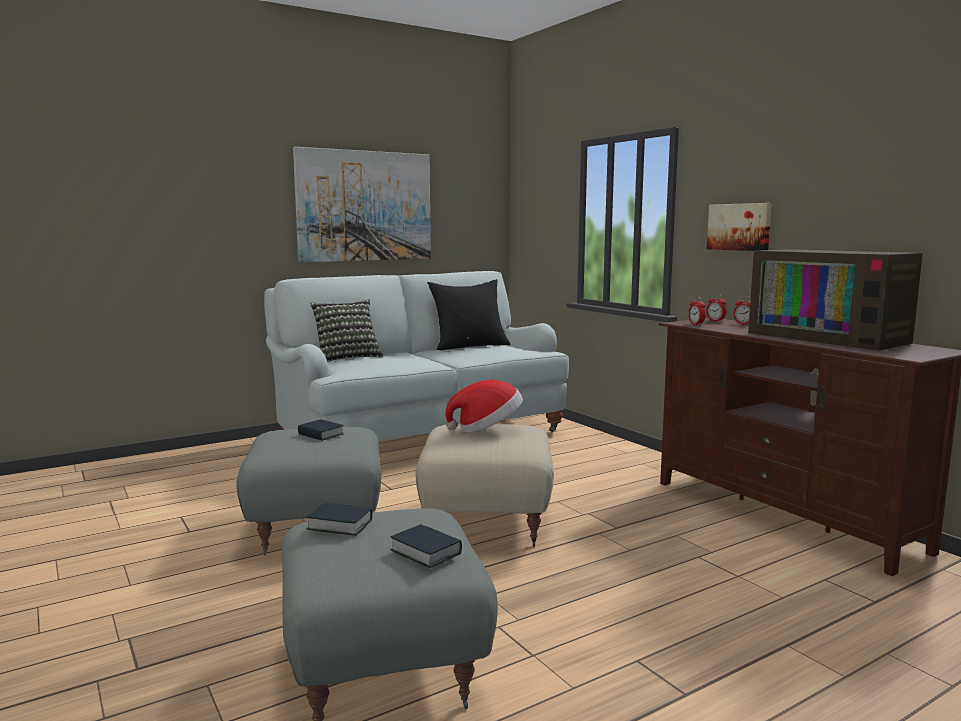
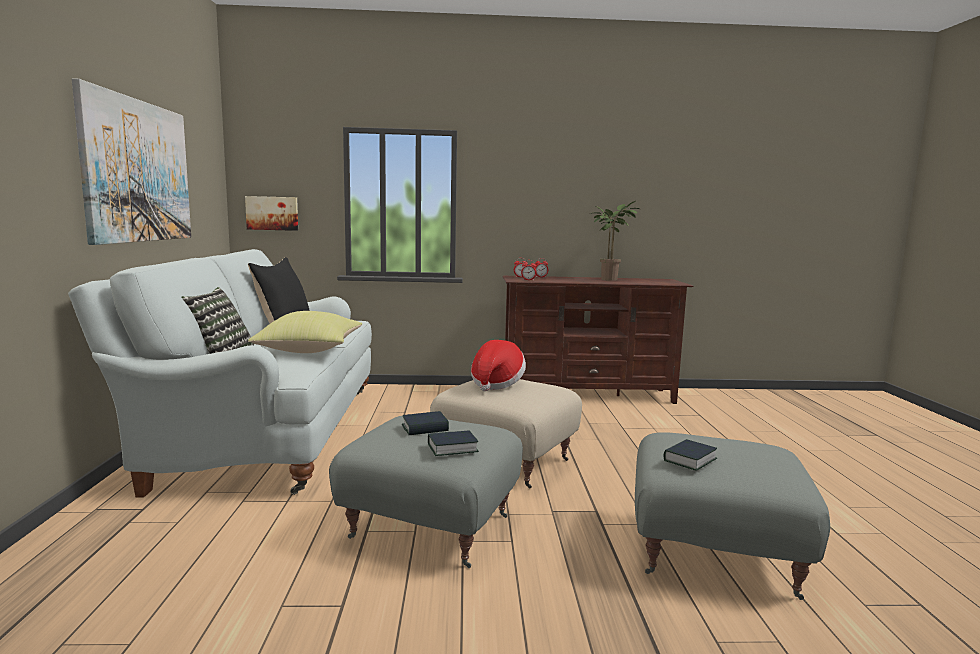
camera: 60 degrees left, 0 degrees up
book [390,524,462,568] -> book moved to [428,430,479,456]
picture [707,203,772,251] -> picture moved to [245,196,298,231]
television [748,249,923,350] -> potted plant [593,201,640,281]
none -> yellow pillow [248,311,362,353]

